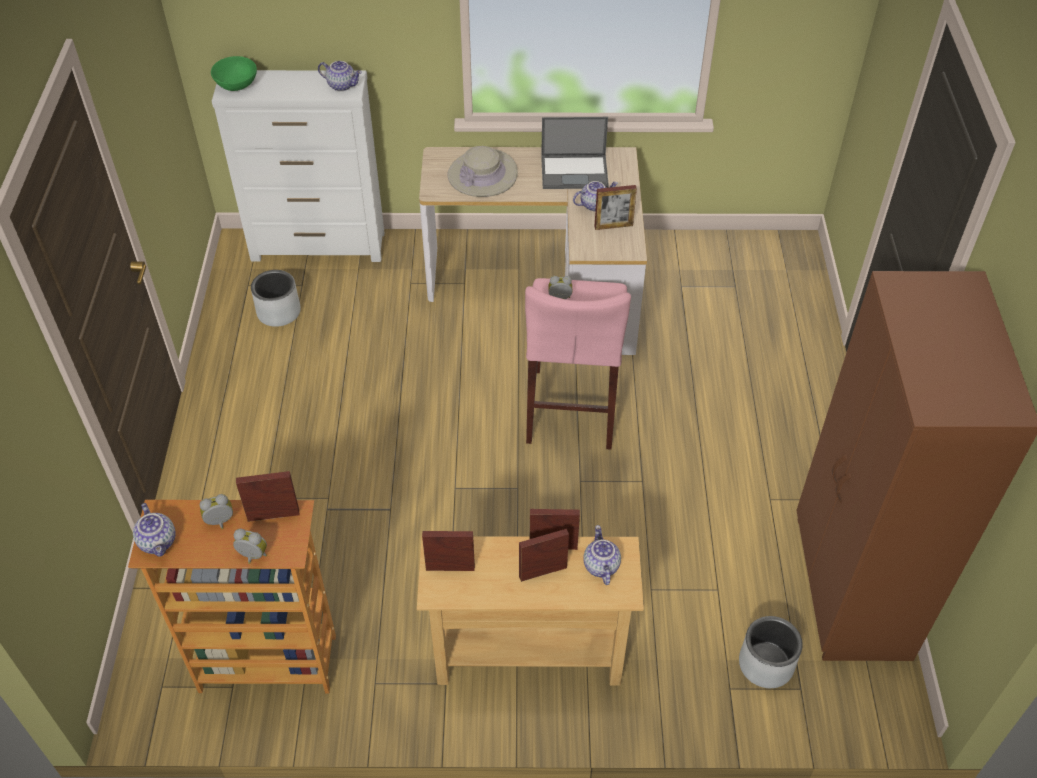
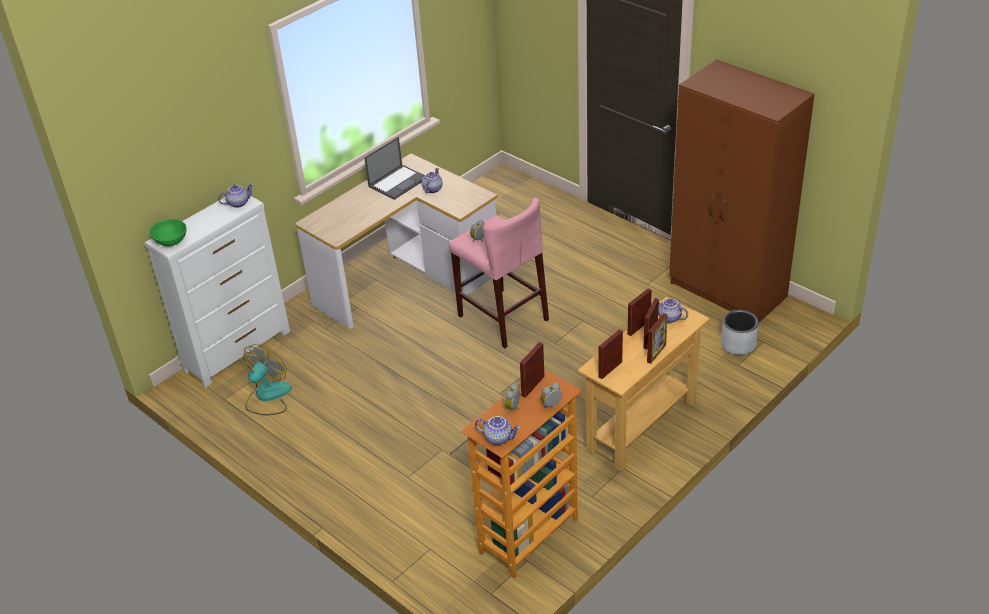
camera: 45 degrees left, 10 degrees down
grey planter [251,270,301,327] -> fan [243,344,292,415]
beige hat [447,146,518,197] -> none
picture frame [594,185,637,230] -> picture frame moved to [647,313,668,364]

